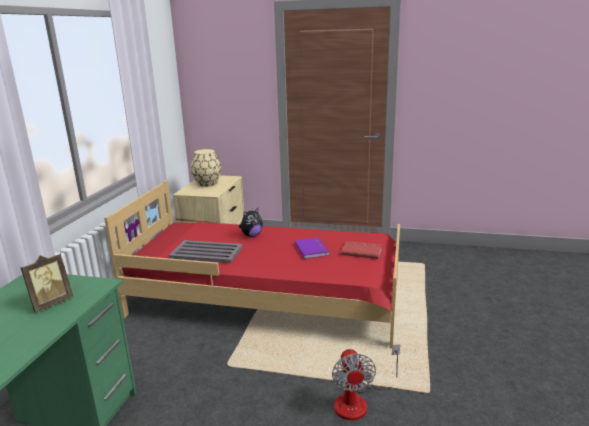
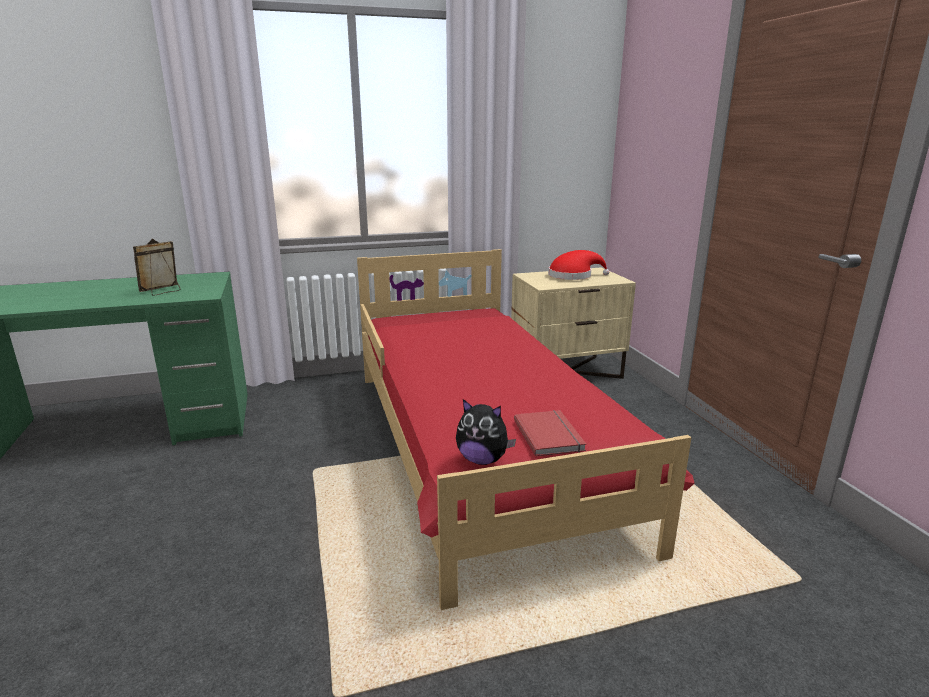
camera: 60 degrees right, 0 degrees up
picture frame [20,254,73,313] -> picture frame turned 120 degrees clockwise [133,239,180,296]
grey tray [169,240,243,263] -> none
beige vase [191,149,221,187] -> red hat [548,250,609,280]
plush toy [239,208,263,237] -> plush toy moved to [456,399,516,465]
purple book [295,238,329,259] -> none
fan [332,344,400,420] -> none

